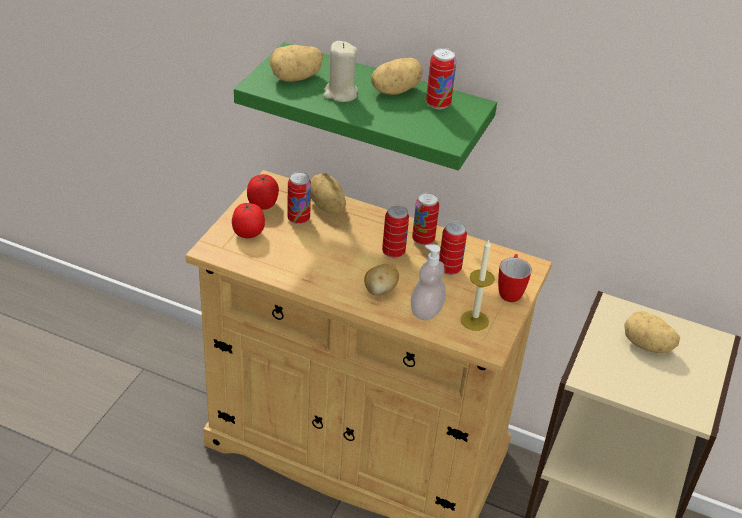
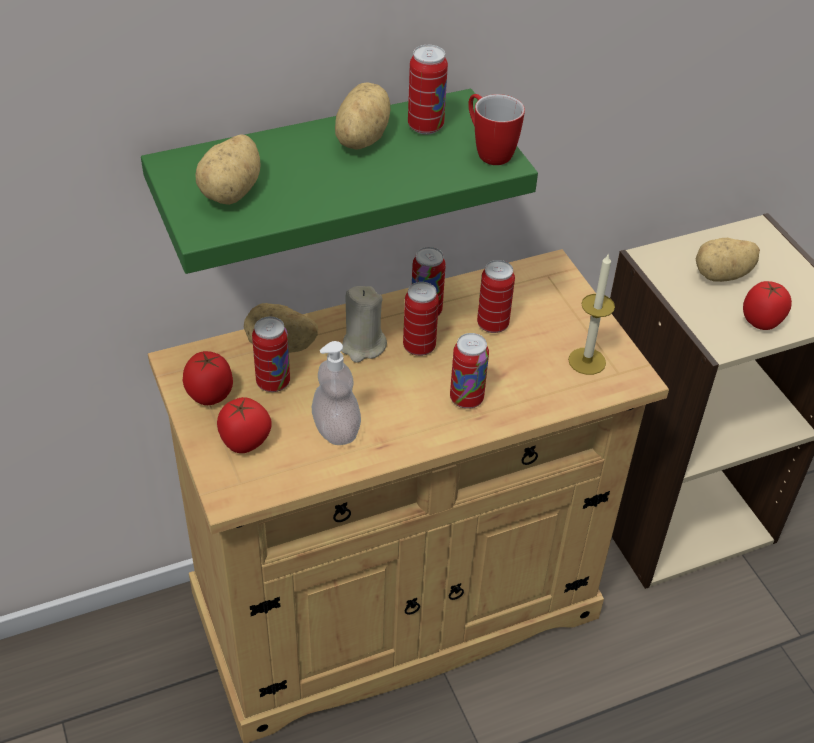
camera: 45 degrees left, 5 degrees up
beige candle [323,41,358,102] -> beige candle moved to [342,286,387,363]
potato [364,264,399,296] -> can [450,333,489,409]
soap dispenser [410,244,446,320] -> soap dispenser moved to [312,341,361,445]
mug [498,254,532,302] -> mug moved to [468,94,525,165]
none -> tomato [743,281,792,330]

